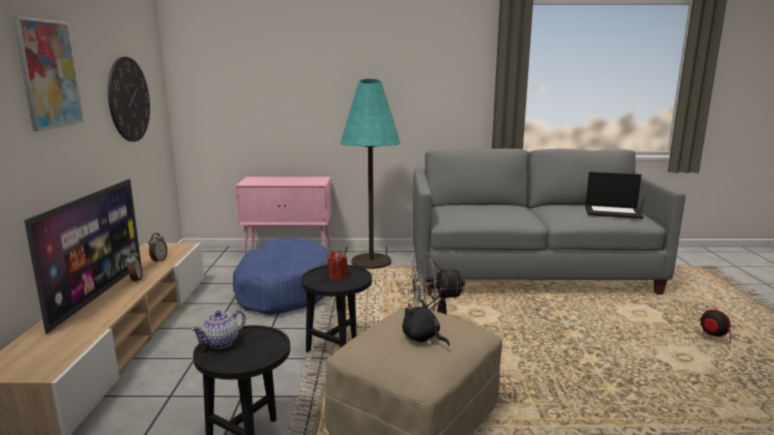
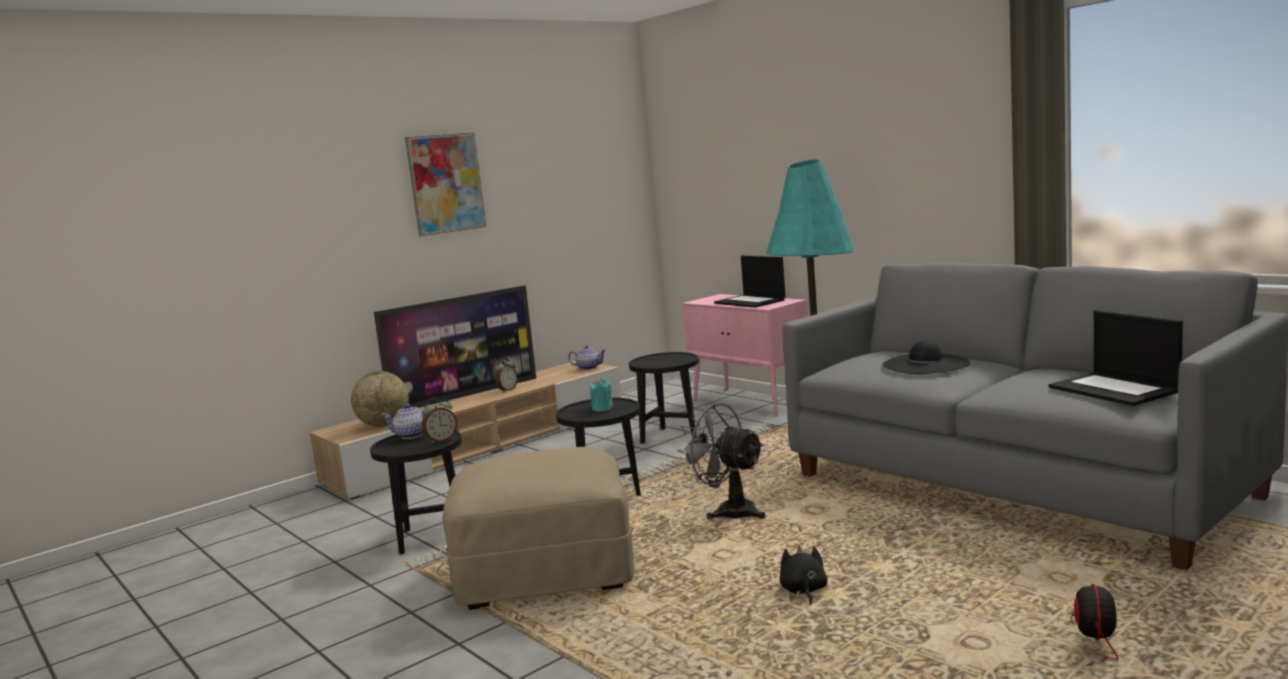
camera: 50 degrees right, 5 degrees down
wall clock [108,57,150,142] -> none
alarm clock [148,233,167,263] -> alarm clock moved to [422,397,457,444]
blue dog bed [233,237,329,315] -> black side table [629,352,699,444]
red candle [328,251,348,280] -> turquoise candle [589,378,613,412]
black plush toy [402,300,450,346] -> black plush toy moved to [779,545,828,605]
none -> globe [351,371,409,427]
none -> teapot [568,345,606,370]
none -> laptop [714,256,786,308]
none -> black hat [882,340,970,374]

